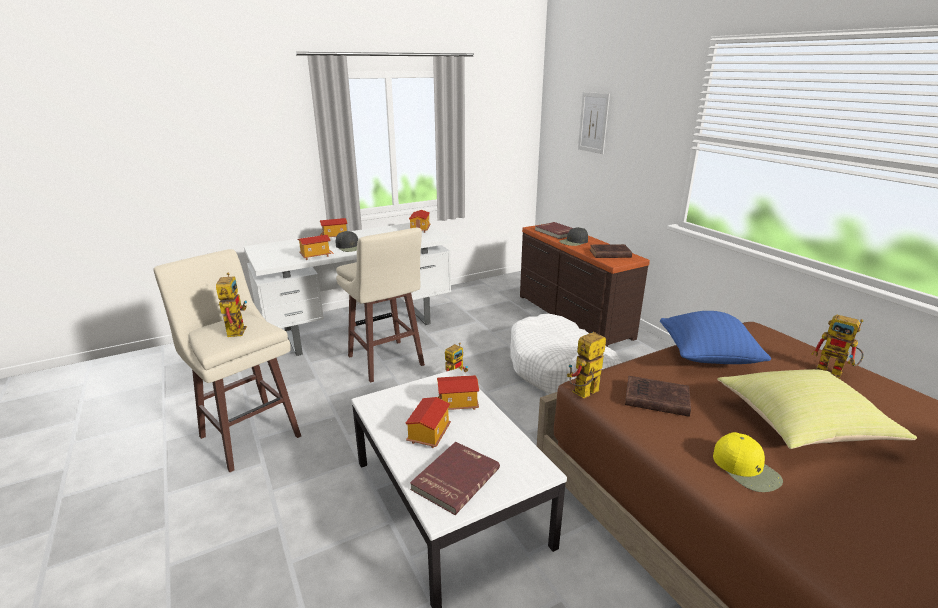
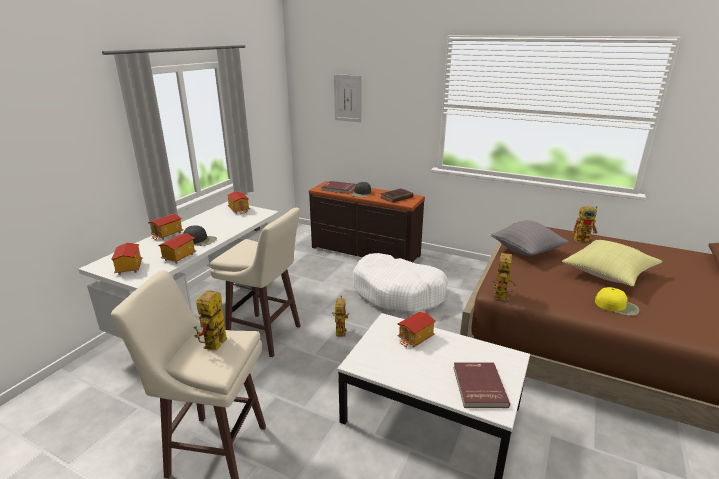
camera: 35 degrees left, 0 degrees up
toy robot [216,272,247,337] -> toy robot turned 120 degrees counterclockwise [194,290,227,351]
toy house [406,397,451,448] -> toy house moved to [111,243,143,275]
brown book [625,376,691,417] -> none
blue pillow [660,311,771,364] -> grey pillow [491,220,569,256]

